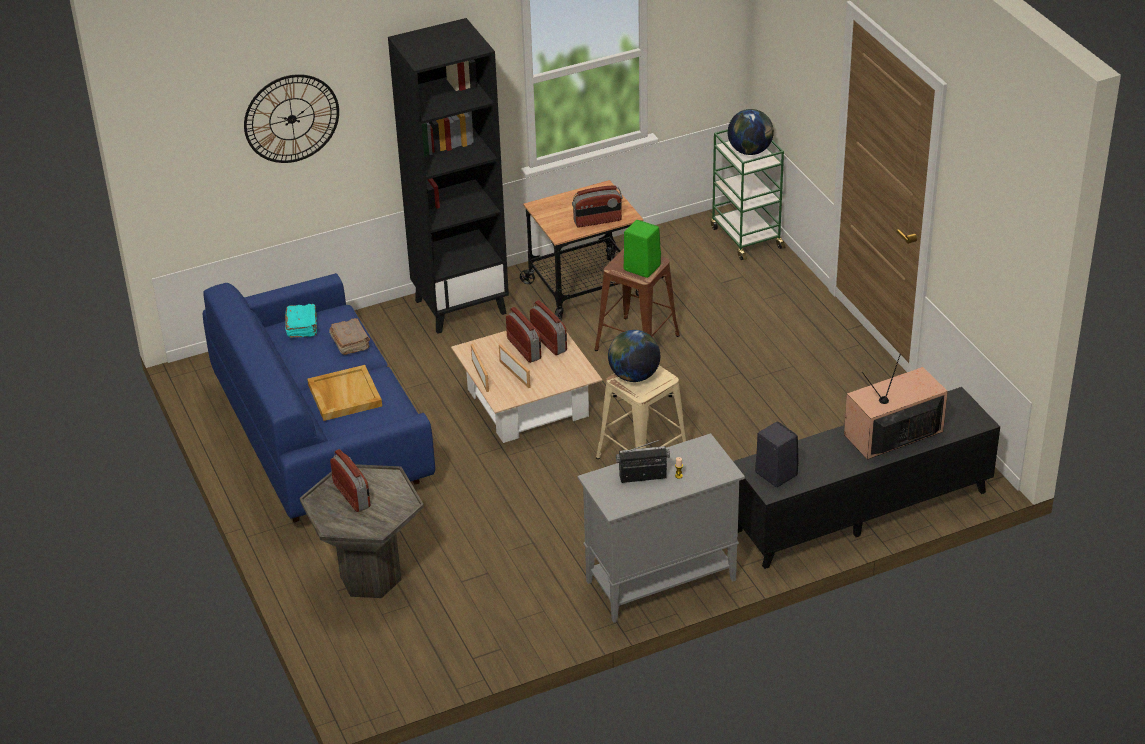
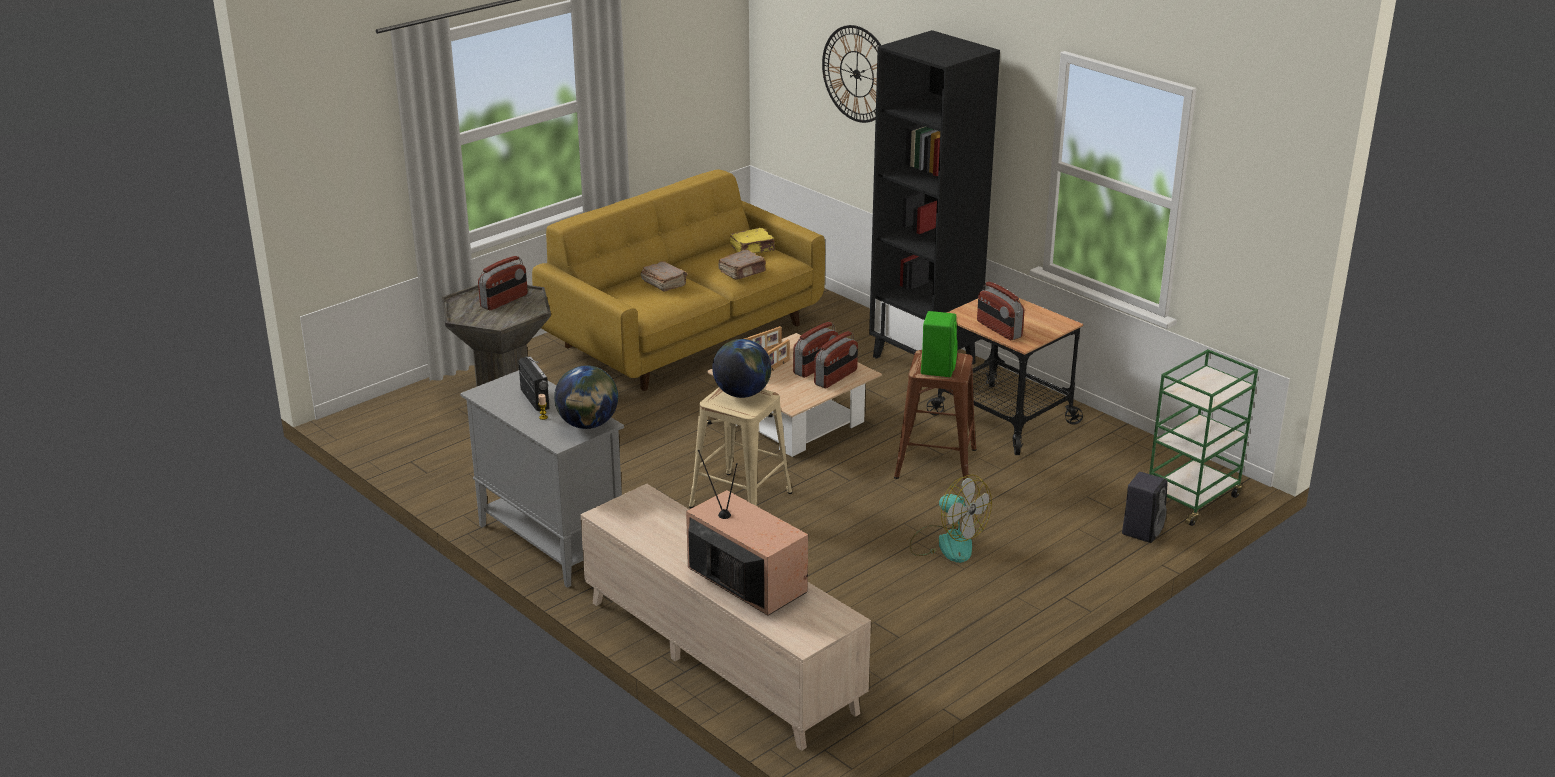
camera: 70 degrees right, 10 degrees down
blue sofa [203,273,435,522] -> yellow sofa [532,170,825,391]
turquoise book [285,304,317,338] -> yellow book [730,228,775,253]
beige tray [307,365,382,421] -> brown book [641,261,688,292]
globe [728,109,774,155] -> globe moved to [554,365,618,429]
black tv stand [733,387,1000,569] -> beige tv stand [580,484,871,751]
black speaker [755,422,799,487] -> black speaker moved to [1122,472,1168,543]
none -> fan [910,475,992,563]

